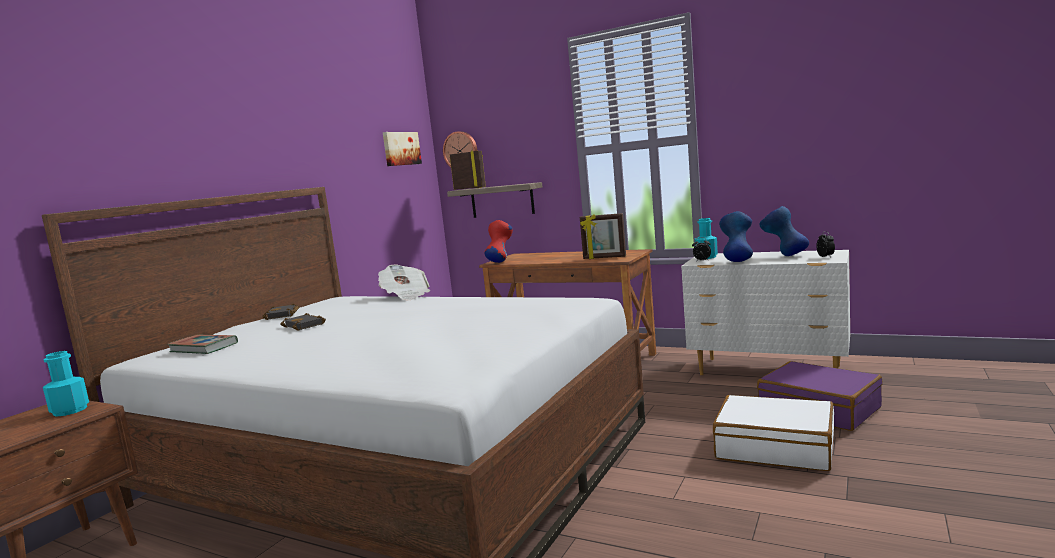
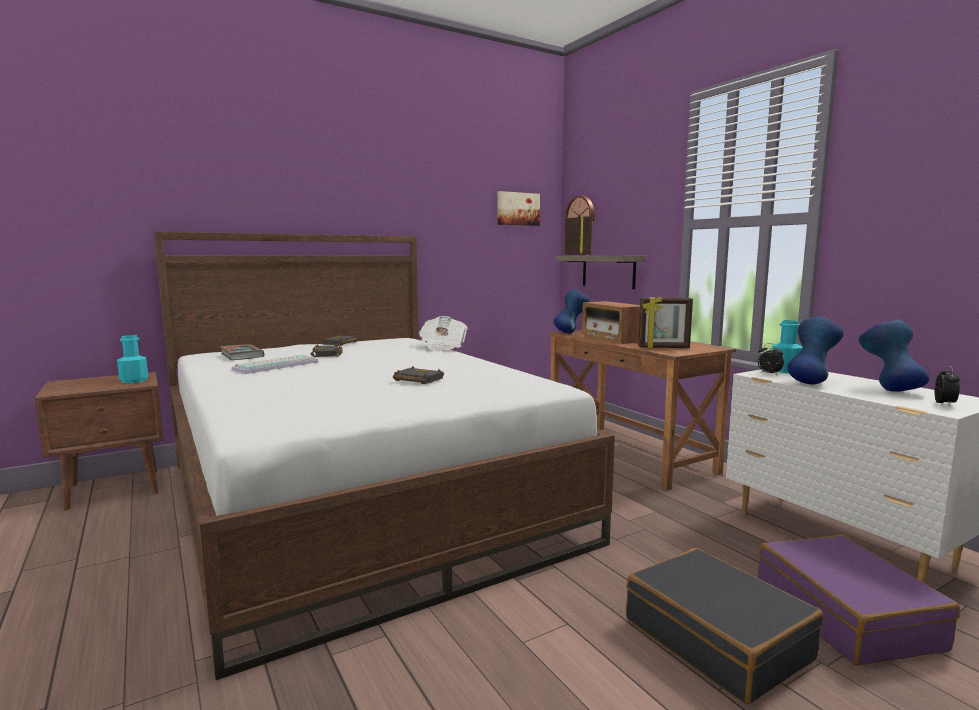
camera: 30 degrees right, 0 degrees up
red vase [484,220,513,263] -> blue vase [553,289,590,334]
picture frame [580,213,626,259] -> picture frame turned 45 degrees counterclockwise [638,296,693,348]
white suitcase [713,395,834,471] -> black suitcase [626,548,823,704]
none -> keyboard [231,355,319,374]
none -> black book [393,366,444,384]
none -> radio [582,301,640,344]

